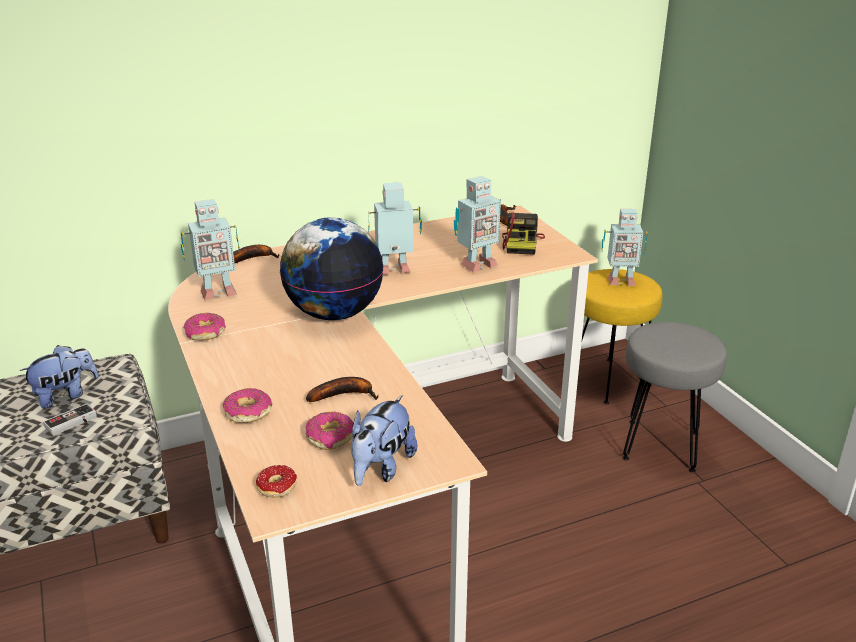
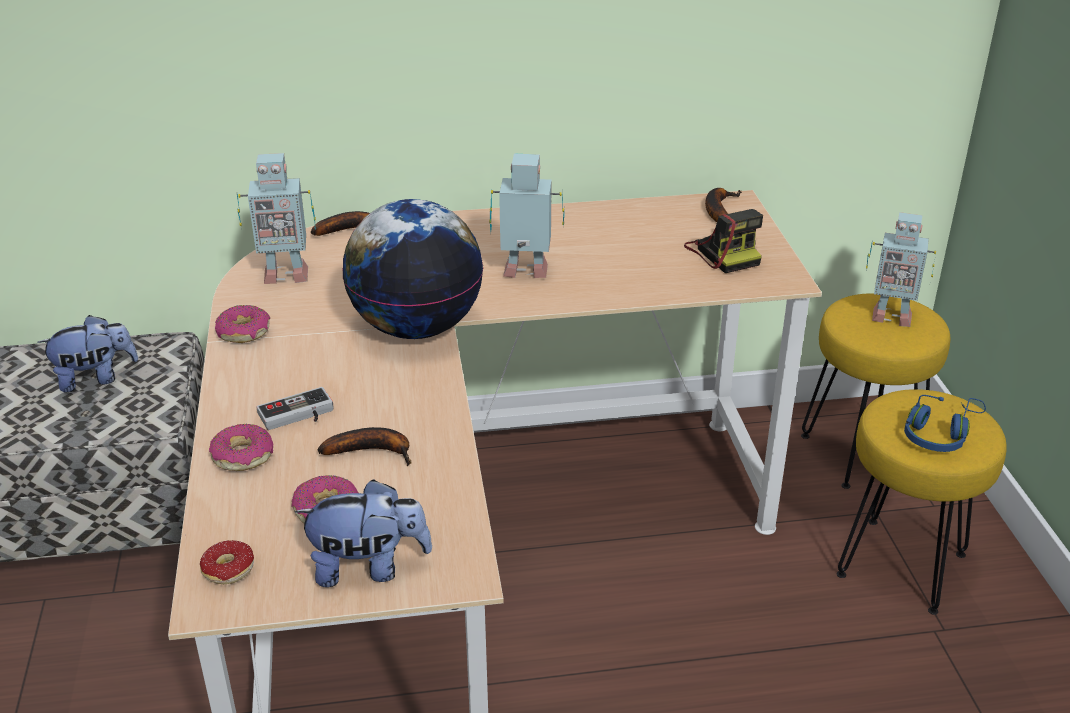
camera: 15 degrees right, 5 degrees up
game controller [43,403,97,436] -> game controller moved to [256,387,334,430]
plush toy [351,395,417,486] -> plush toy turned 135 degrees counterclockwise [295,479,432,587]
toy robot [454,176,501,272] -> none
camera [502,212,545,255] -> camera turned 45 degrees counterclockwise [684,209,763,273]
grey stool [622,322,727,473] -> yellow stool [837,389,1007,615]
none -> blue headphones [904,395,986,452]

